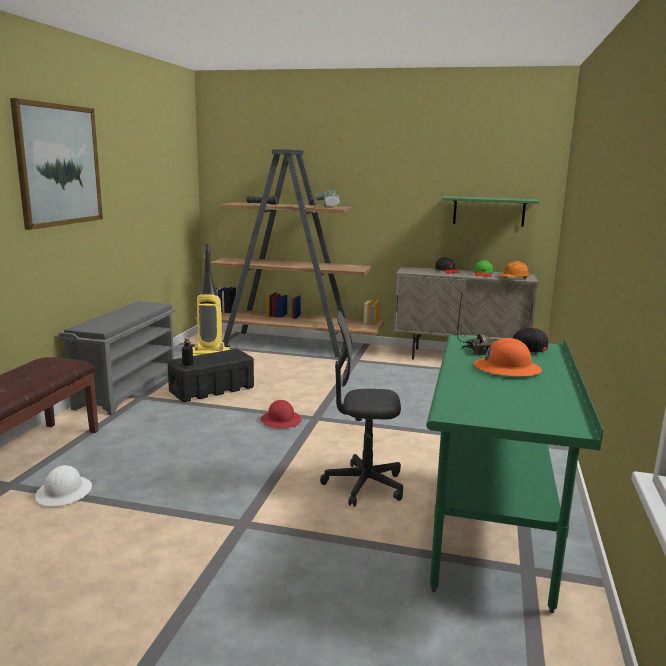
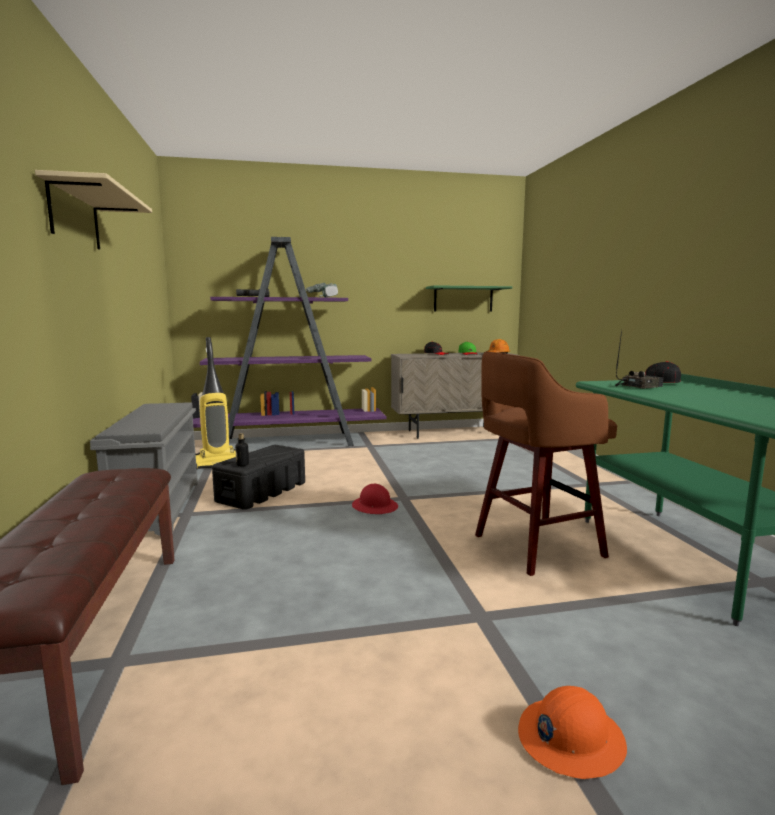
camera: 25 degrees left, 5 degrees down
picture [10,98,103,230] -> beige shelf [35,170,152,249]
white hard hat [35,465,92,506] -> none
brown bookcase [196,149,384,358] -> purple bookcase [191,237,386,446]
grey office chair [320,311,403,507] -> brown stool [475,352,617,576]
orange hard hat [474,338,542,376] -> orange hard hat moved to [518,686,627,779]

